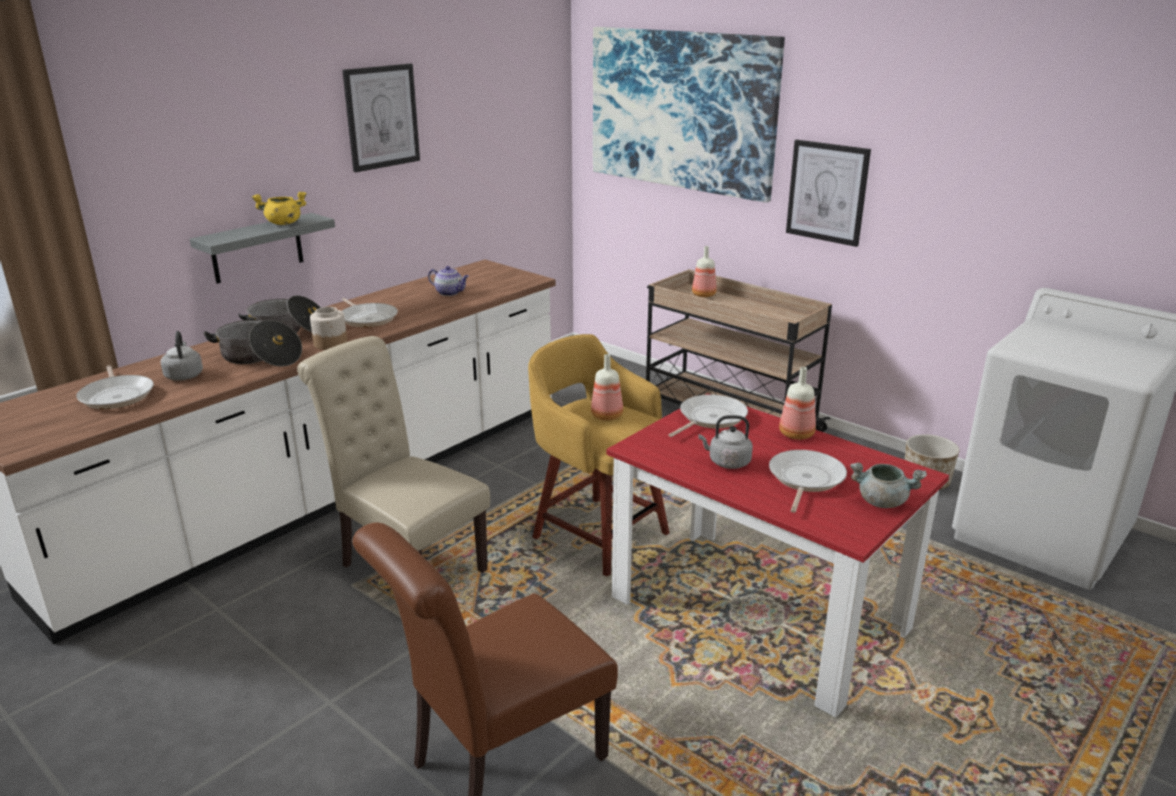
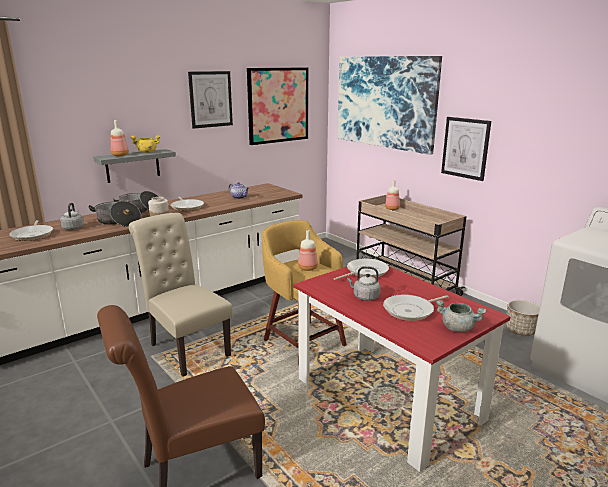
camera: 10 degrees right, 5 degrees down
frying pan [769,450,847,513] -> frying pan turned 150 degrees counterclockwise [383,295,449,321]
bottle [779,367,816,440] -> bottle moved to [111,120,129,156]
none -> picture [247,68,308,145]

